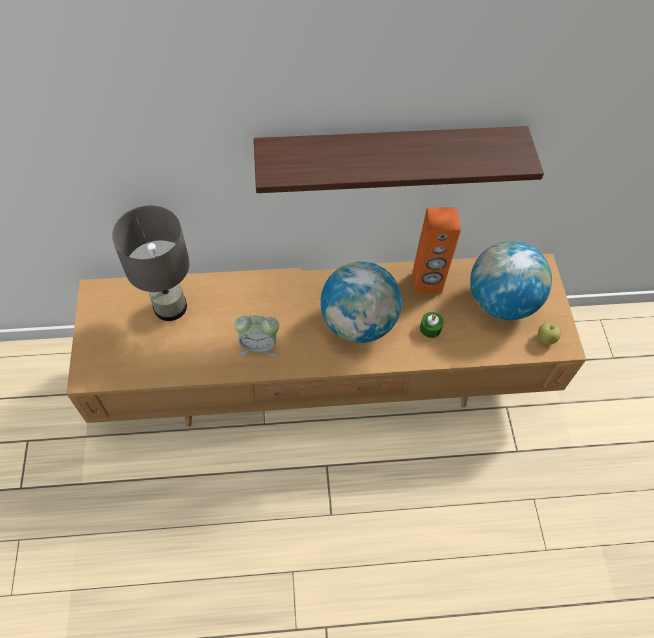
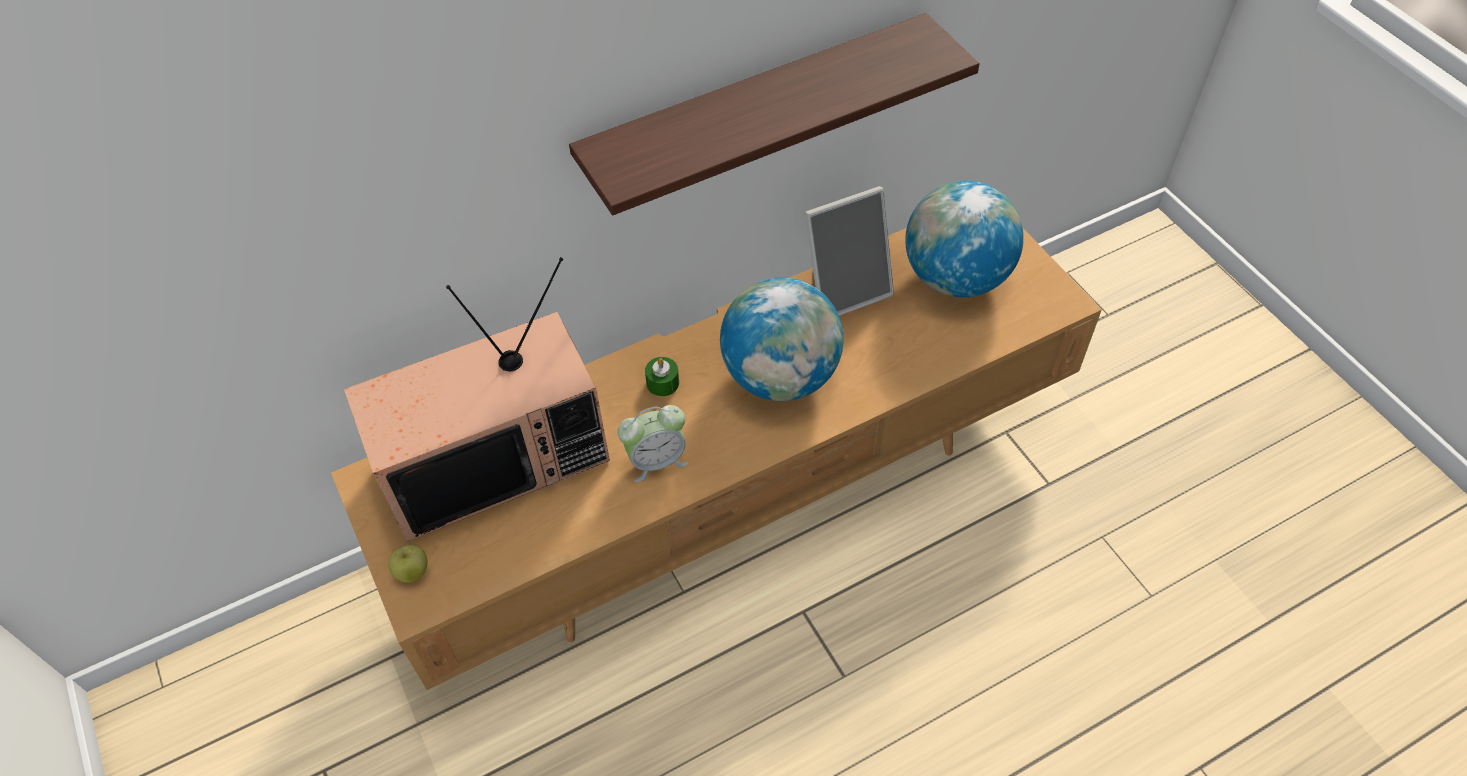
camera: 20 degrees left, 5 degrees down
grey table lamp [112,206,189,321] -> television [344,257,610,542]
orange speaker [412,208,461,293] -> picture frame [805,186,894,316]
green candle [420,312,444,338] -> green candle moved to [645,357,679,396]
apple [538,323,561,344] -> apple moved to [388,545,427,583]

